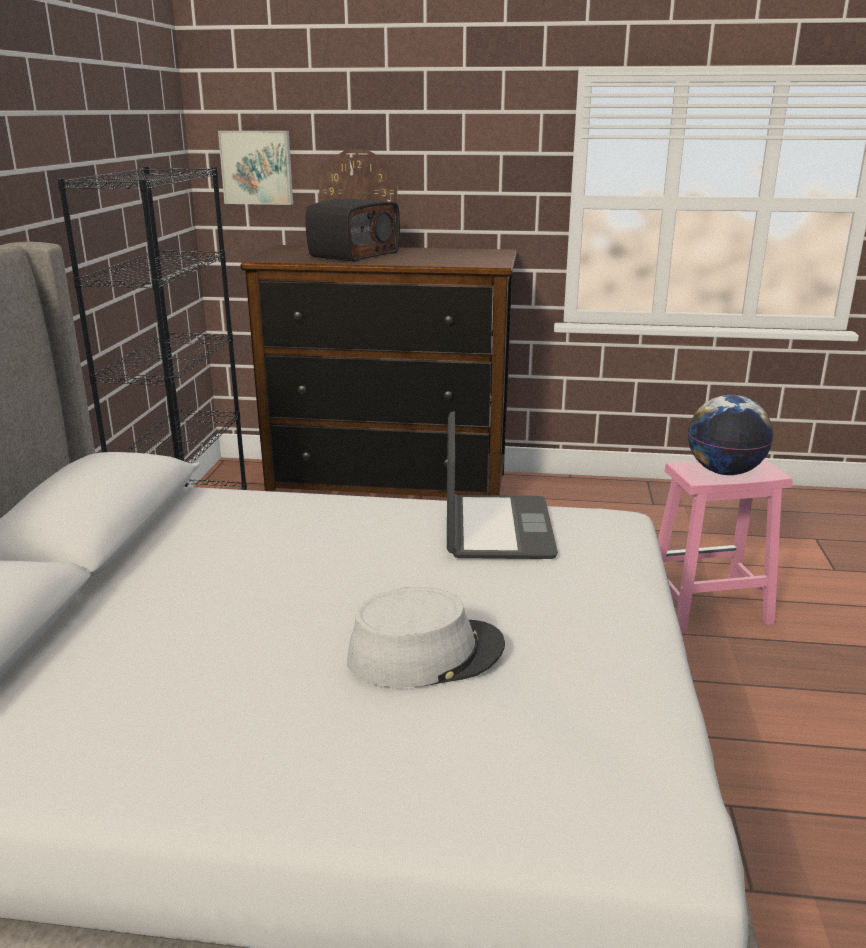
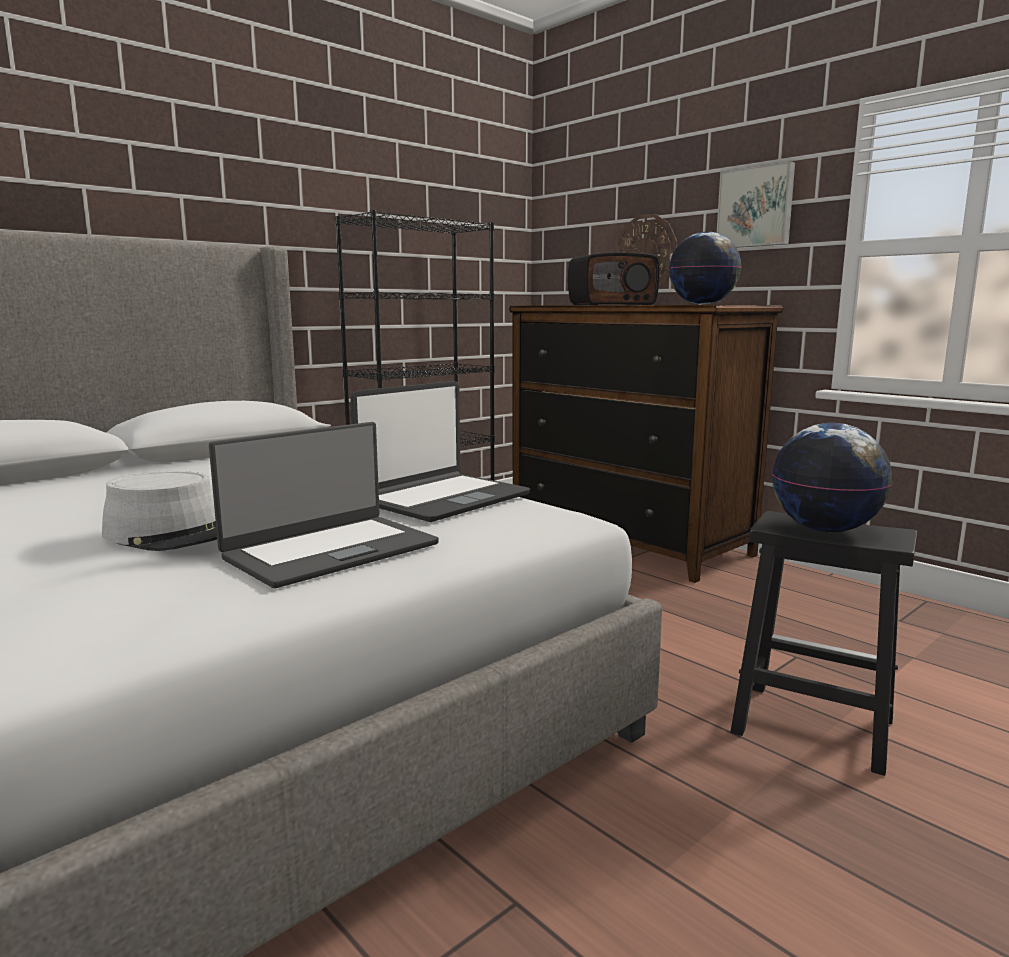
camera: 40 degrees right, 10 degrees down
picture [218,131,293,205] -> picture moved to [717,161,795,248]
pink stool [658,458,793,634] -> black stool [731,511,917,776]
none -> laptop [209,422,439,588]
none -> globe [669,232,742,304]

